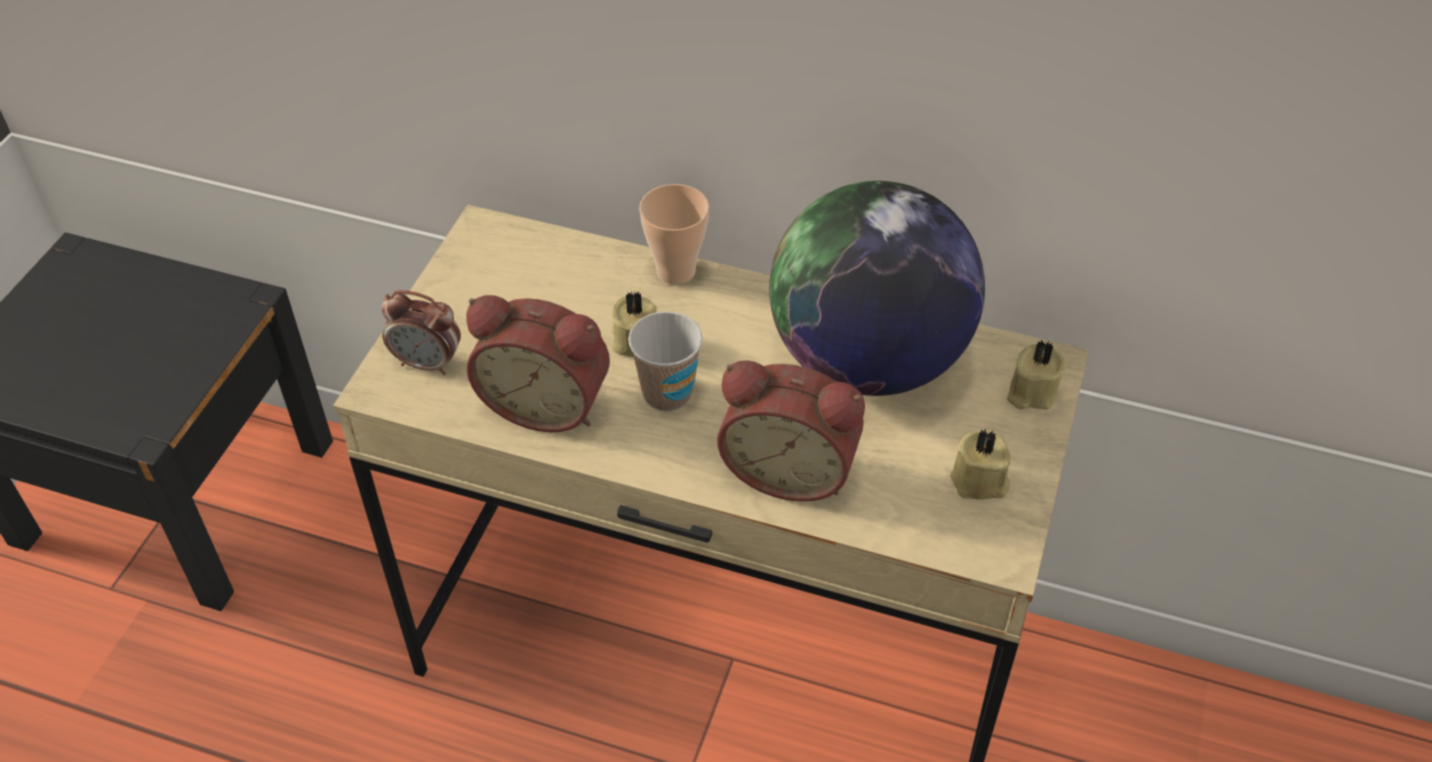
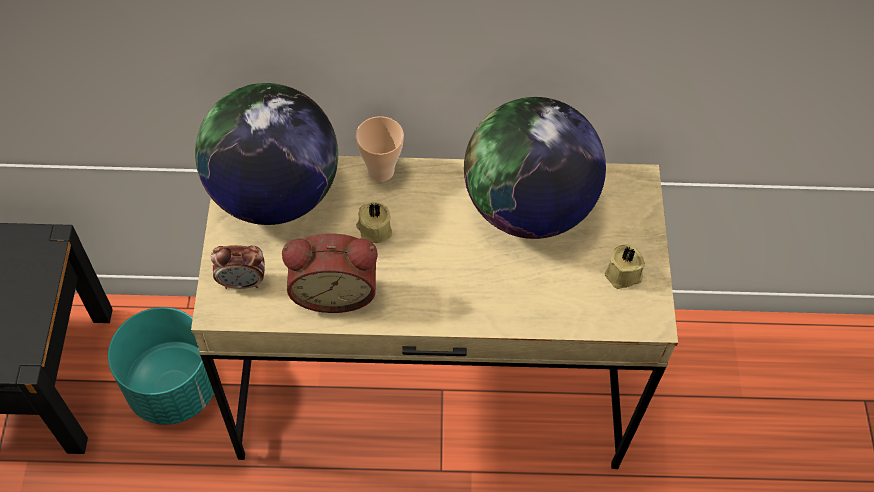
camera: 20 degrees left, 10 degrees up
cup [628,311,703,412] -> none
alarm clock [717,360,865,501] -> none
beige candle [1007,340,1066,409] -> none
none -> turquoise planter [108,307,214,425]
none -> globe [195,83,338,225]

